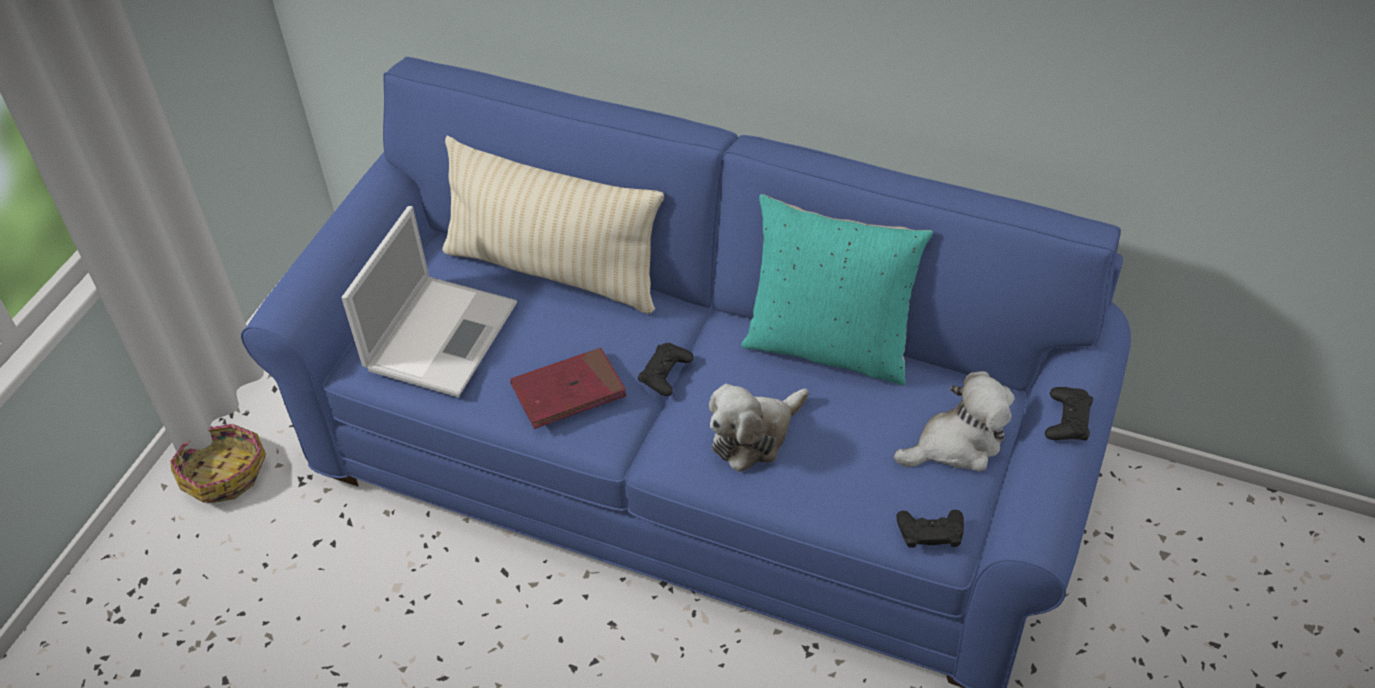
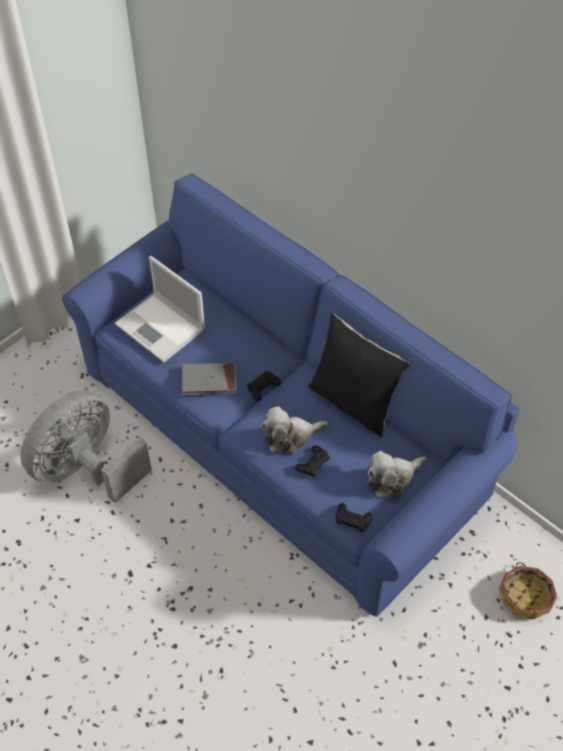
camera: 20 degrees right, 5 degrees up
basket [170,424,266,503] -> basket moved to [499,562,558,619]
laptop [341,206,517,397] -> laptop turned 90 degrees clockwise [115,256,205,362]
beige pillow [442,136,664,314] -> none
red book [510,348,627,429] -> grey book [182,363,237,395]
turquoise pillow [741,194,933,386] -> black pillow [308,313,410,437]
plush toy [894,371,1015,472] -> plush toy turned 150 degrees clockwise [368,451,427,499]
black game controller [1045,387,1093,440] -> black game controller moved to [295,445,330,477]
none -> grey fan [20,390,152,503]

